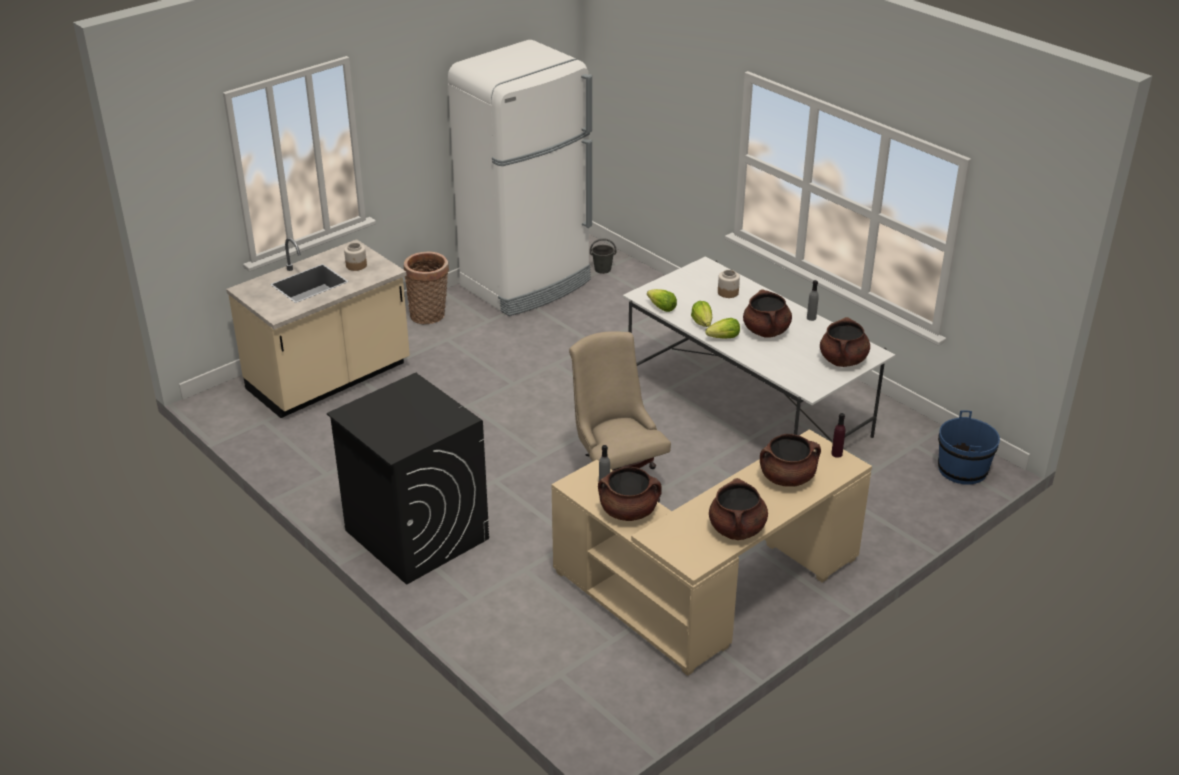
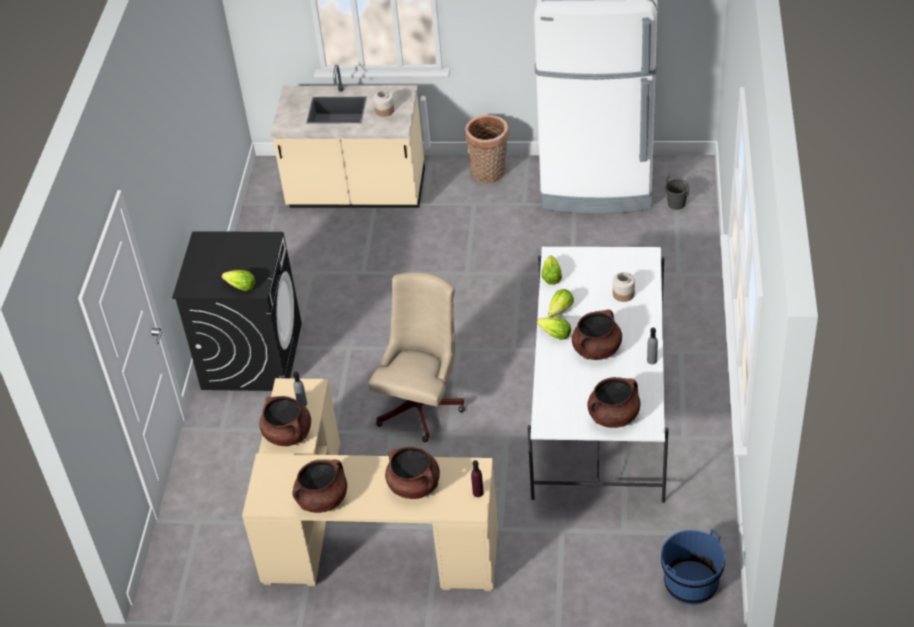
camera: 50 degrees right, 10 degrees up
none -> lettuce [222,270,256,291]

